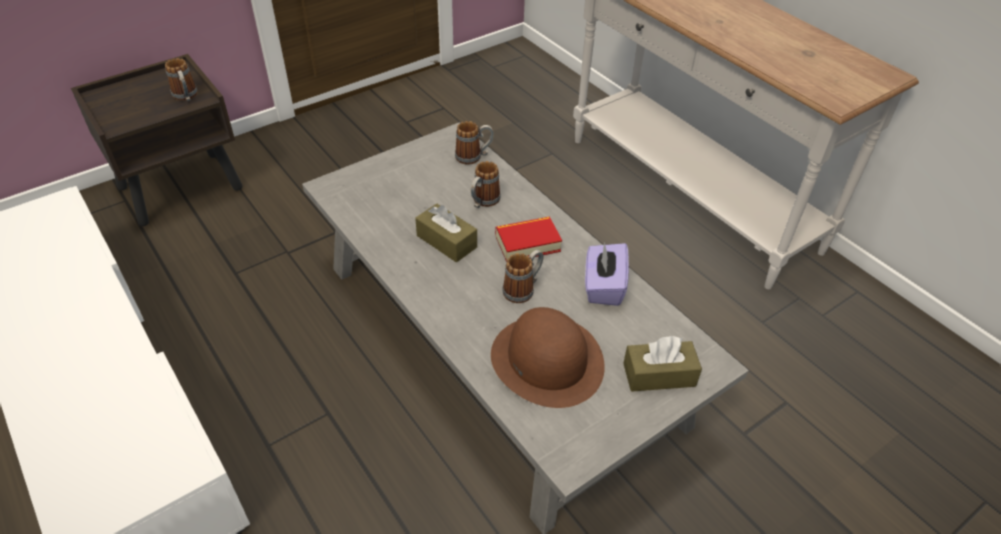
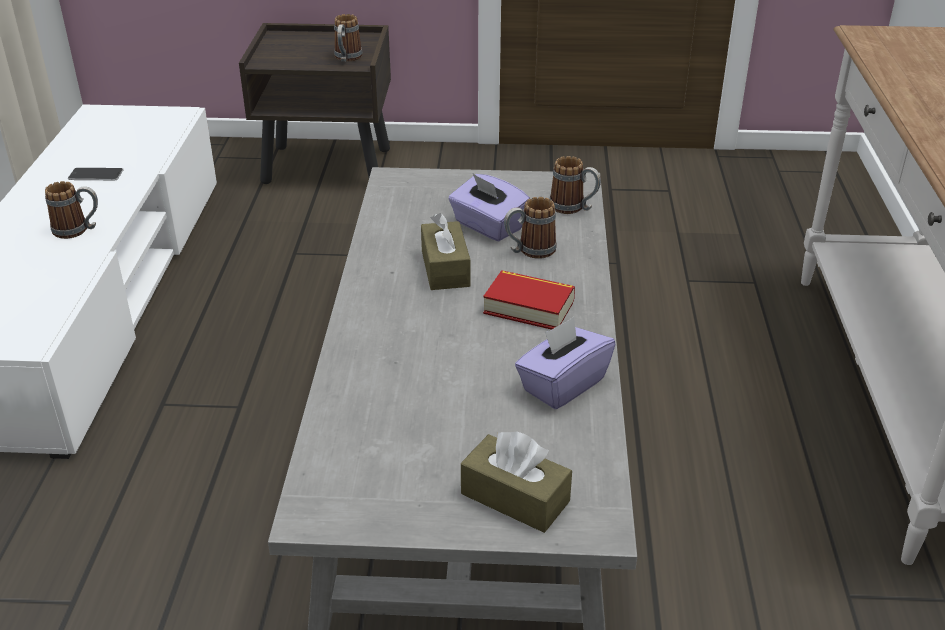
camera: 40 degrees right, 10 degrees down
brown hat [491,307,605,408] -> none
mug [502,250,544,303] -> mug moved to [45,181,98,239]
none -> phone [68,168,124,180]
none -> purple tissue box [448,174,530,241]

